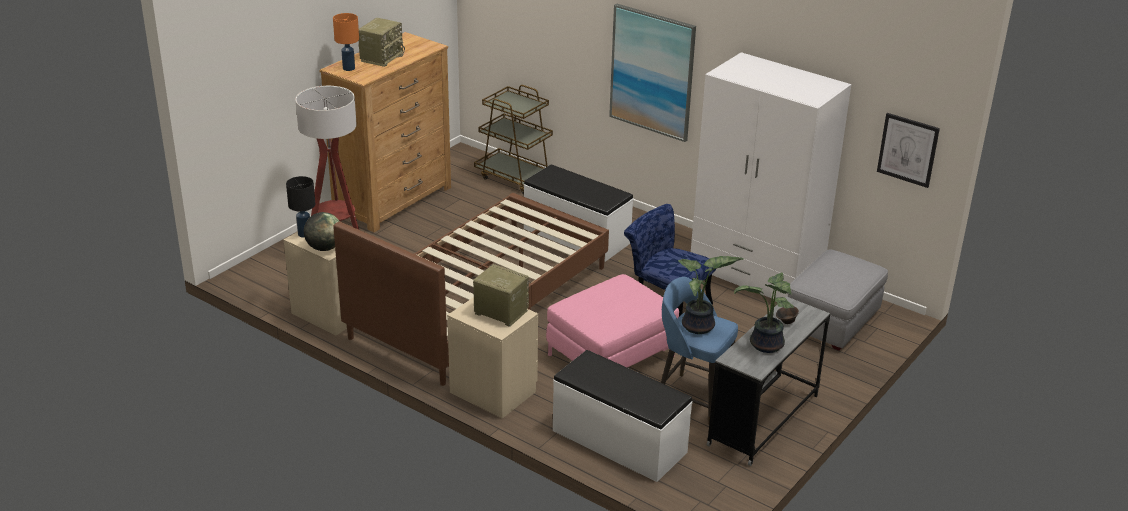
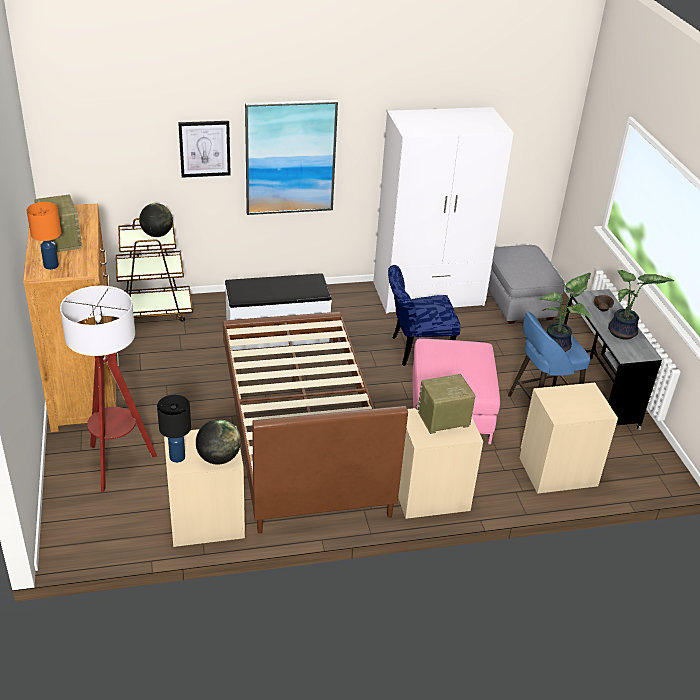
camera: 50 degrees left, 5 degrees up
white bench [553,350,693,482] -> beige nightstand [520,383,618,494]
picture [877,113,940,188] -> picture moved to [178,121,231,178]
none -> globe [139,203,173,237]

